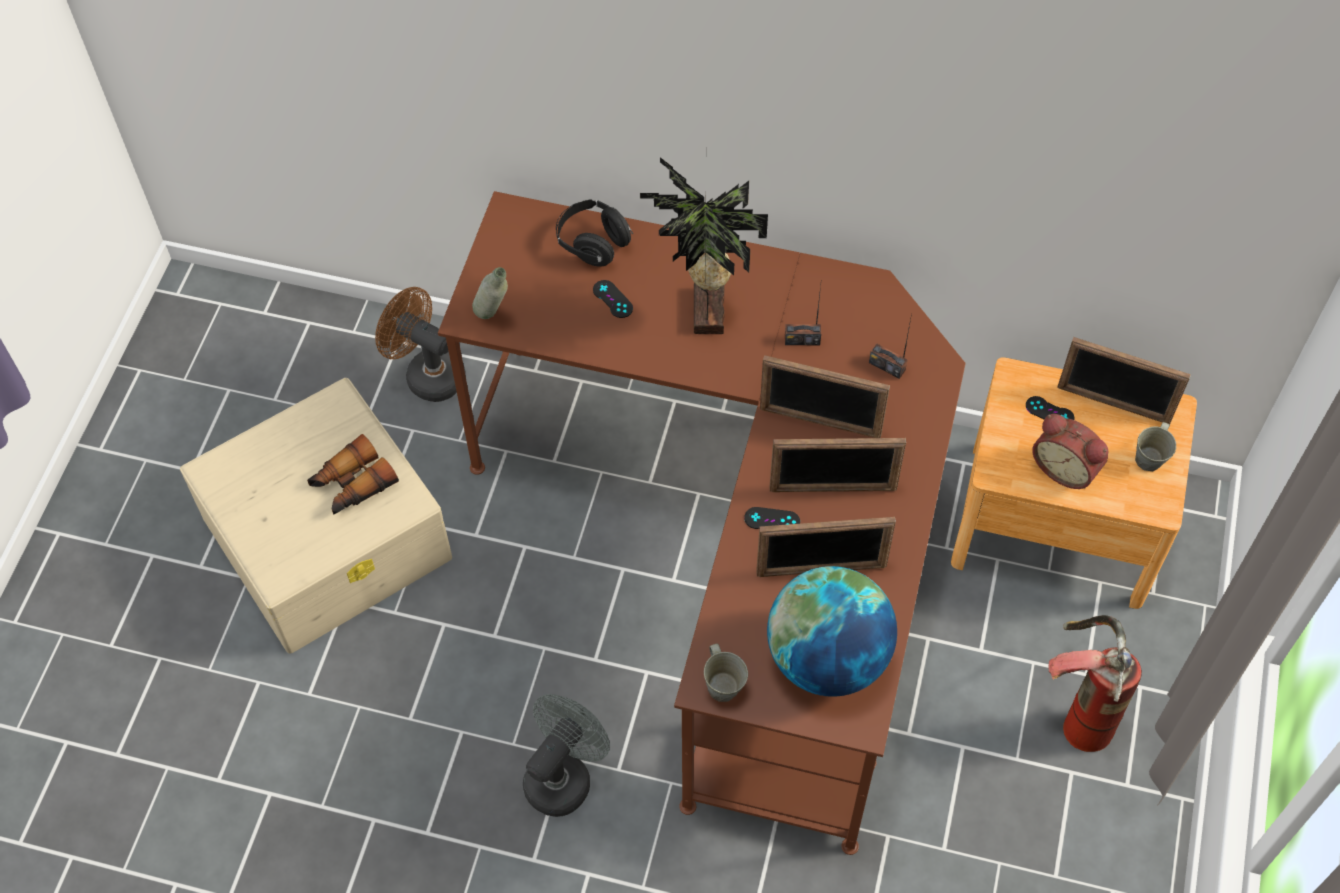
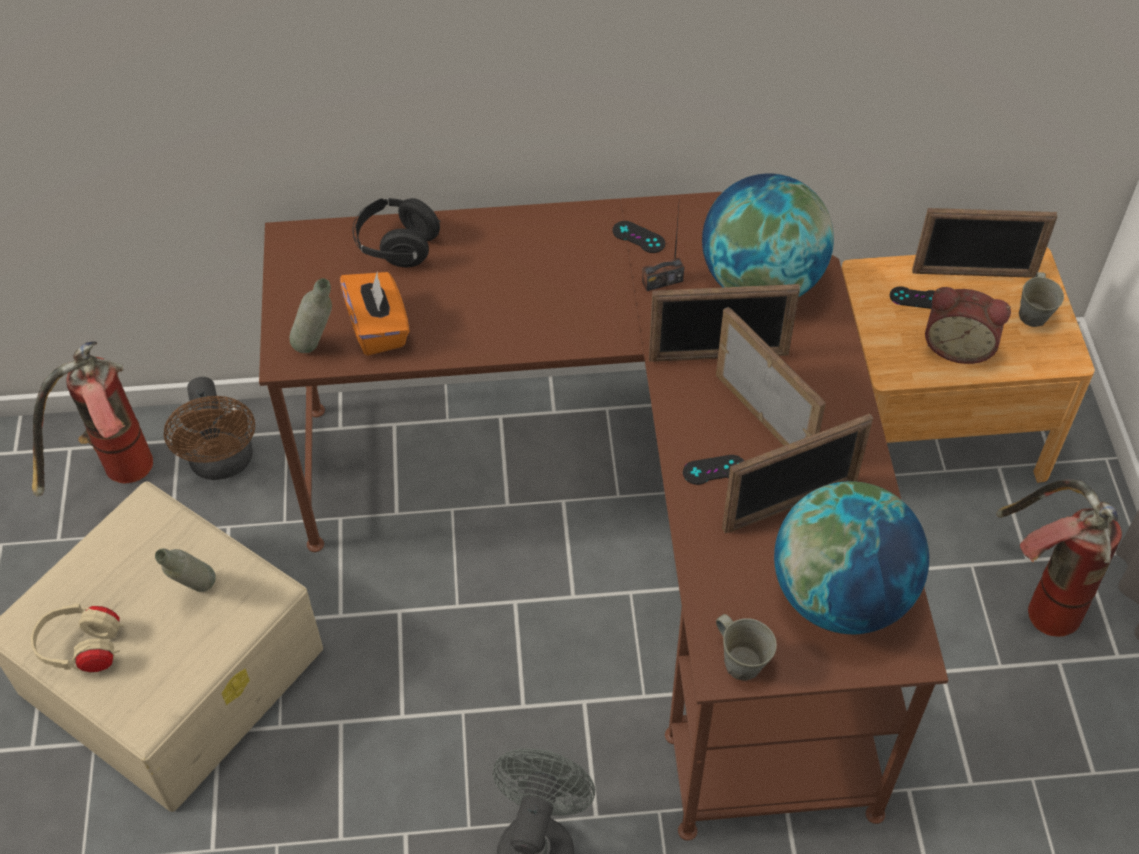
camera: 20 degrees left, 5 degrees down
binoculars [307,434,399,514] -> grey bottle [155,548,216,592]
brown fan [375,287,466,402] -> brown fan turned 120 degrees counterclockwise [164,377,255,480]
black game controller [593,280,633,318] -> black game controller moved to [613,221,665,253]
potted plant [640,157,768,334] -> none
picture frame [770,438,906,492] -> picture frame turned 105 degrees counterclockwise [716,307,826,446]
radio [869,313,912,379] -> globe [702,173,834,297]
none -> beige headphones [31,604,124,672]
none -> fire extinguisher [32,341,153,496]
none -> orange tissue box [340,272,409,356]

